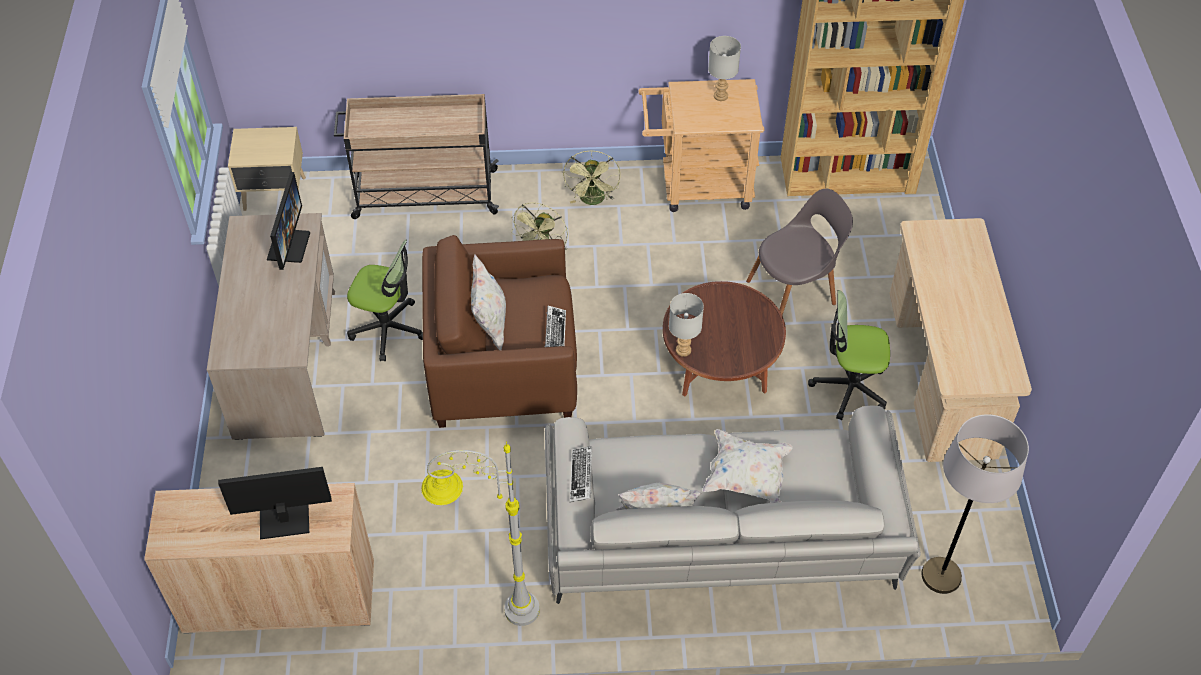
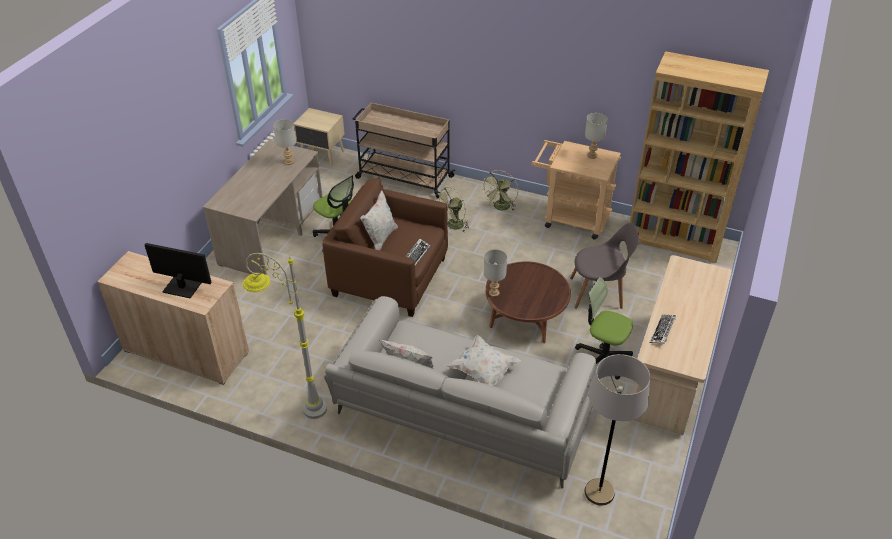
camera: 25 degrees right, 10 degrees down
monitor [267,172,310,270] -> grey table lamp [273,119,296,165]
keyboard [570,446,593,503] -> keyboard moved to [650,315,676,344]

